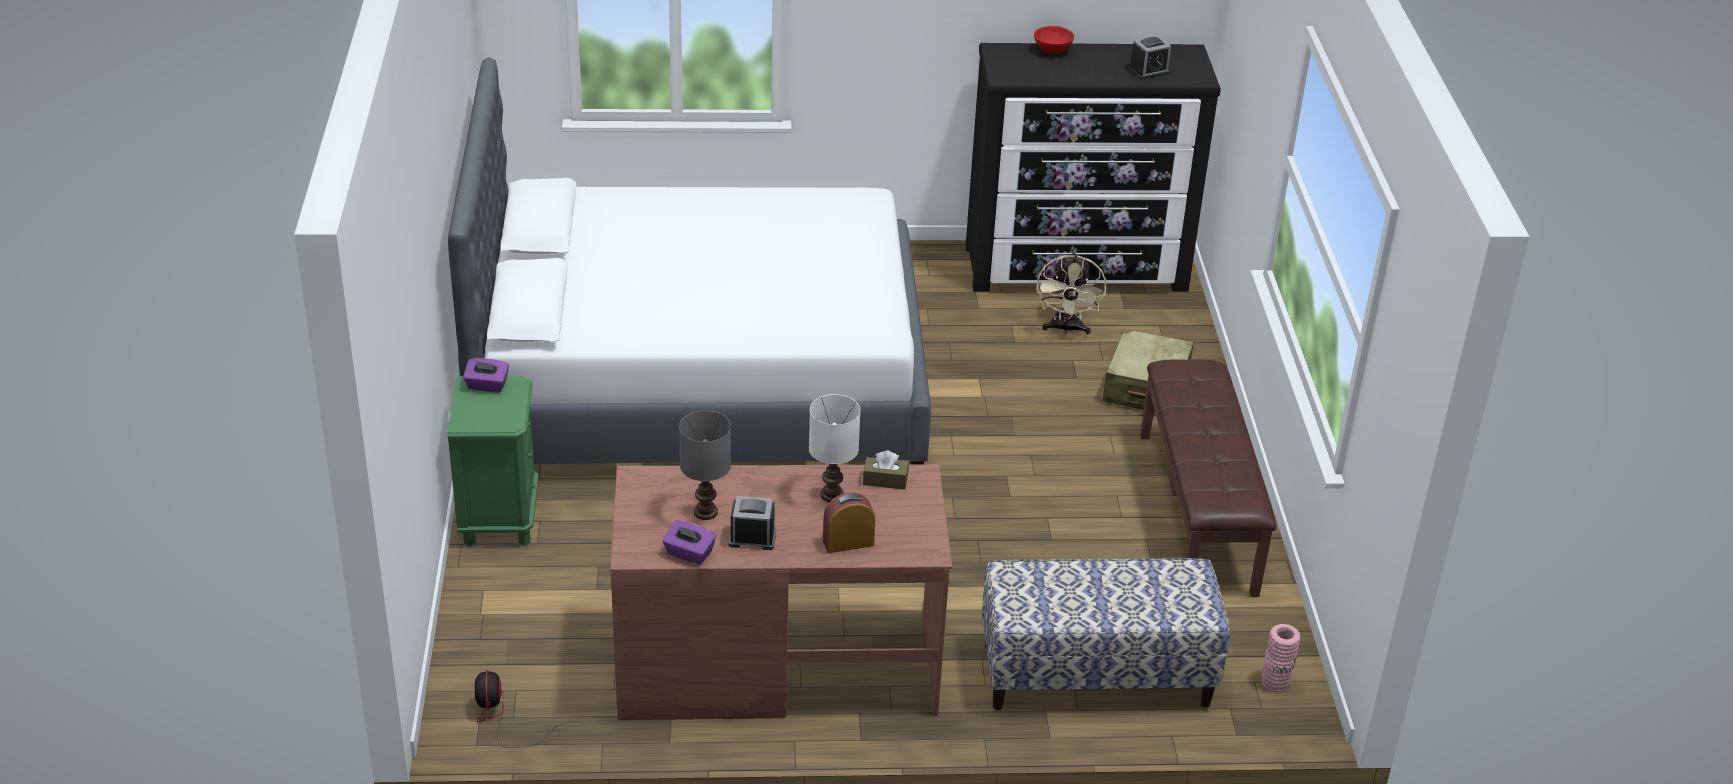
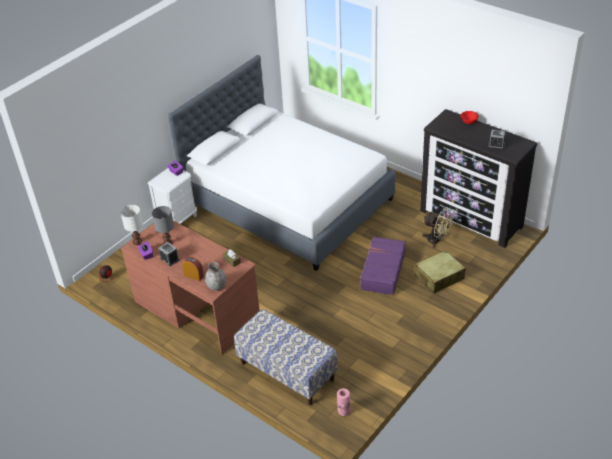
camera: 45 degrees right, 5 degrees up
green nightstand [447,376,539,547] -> white nightstand [148,168,197,224]
white table lamp [809,394,860,502] -> white table lamp moved to [120,205,143,245]
beige fan [1037,252,1106,334] -> beige fan turned 105 degrees counterclockwise [422,208,454,248]
brown bench [1140,359,1276,597] -> none
none -> grey vase [205,262,226,291]
none -> purple suitcase [359,237,406,295]

